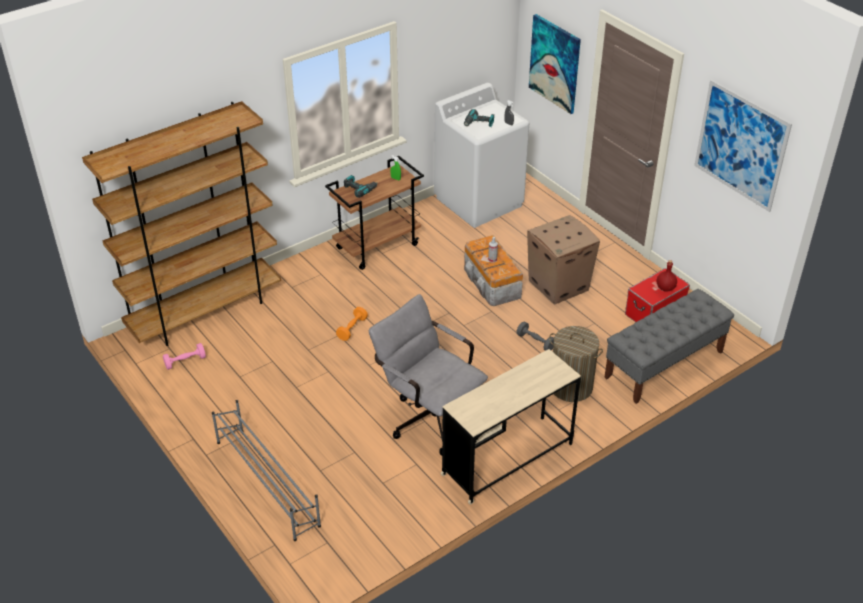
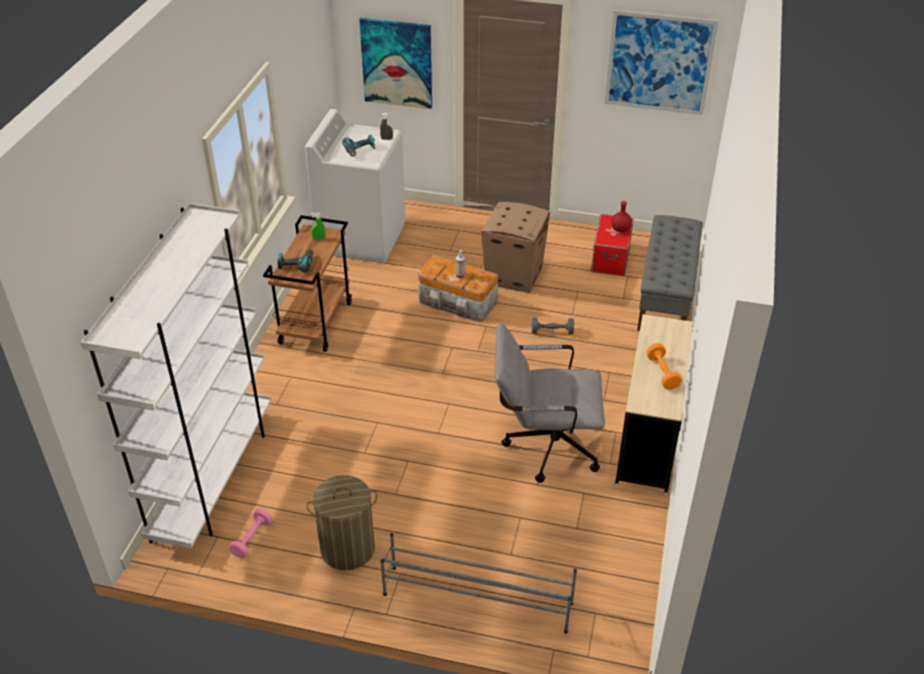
camera: 40 degrees left, 0 degrees up
brown bookcase [82,101,281,346] -> white bookcase [80,203,271,549]
orange dumbbell [336,307,368,341] -> orange dumbbell moved to [646,343,682,390]
laundry basket [549,326,603,402] -> laundry basket moved to [306,475,378,570]

